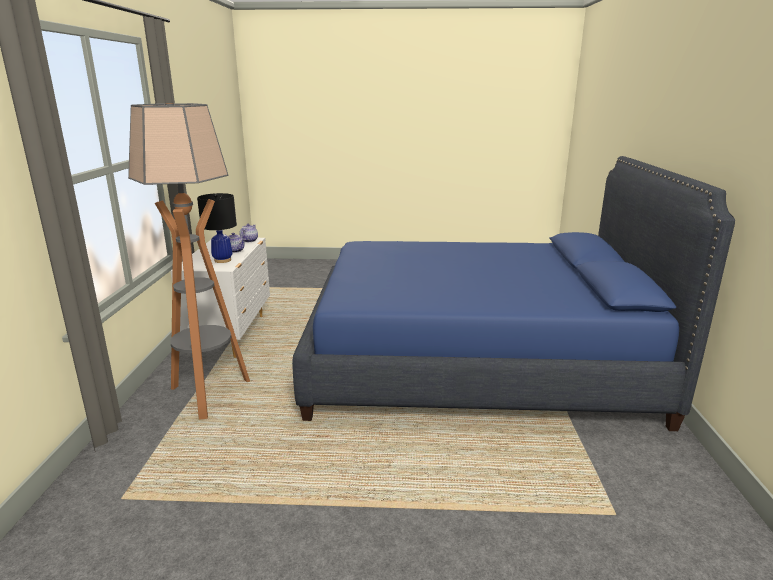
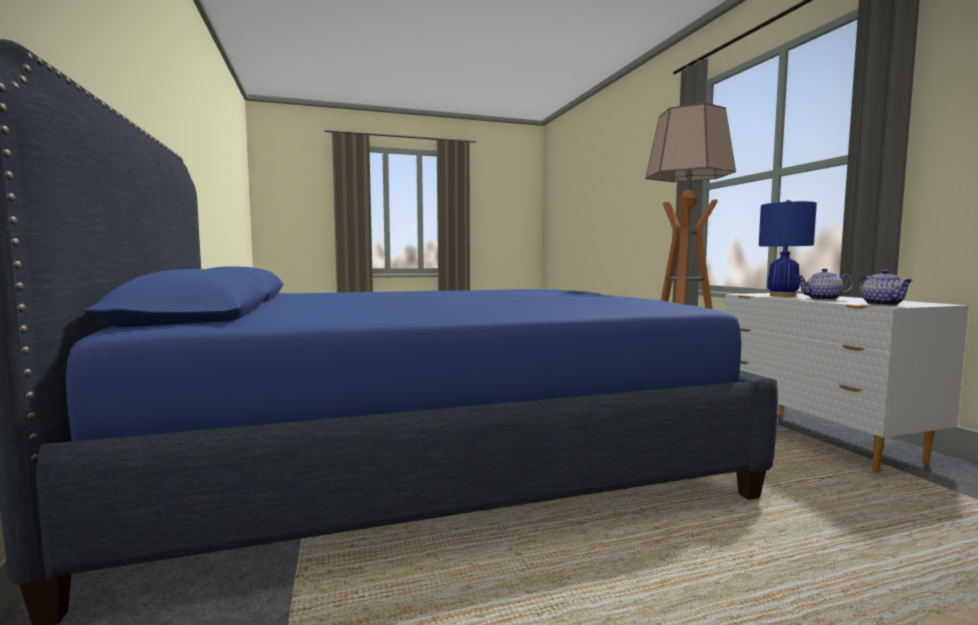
camera: 160 degrees right, 15 degrees down
black table lamp [197,193,237,263] -> blue table lamp [759,200,817,297]

